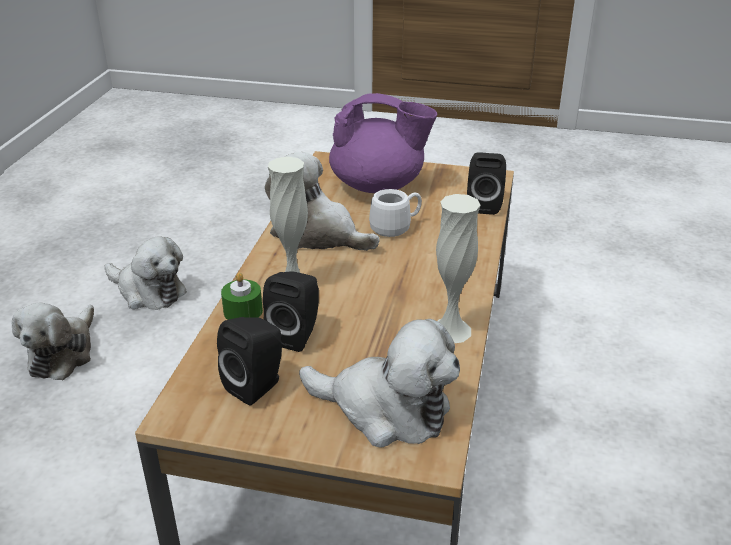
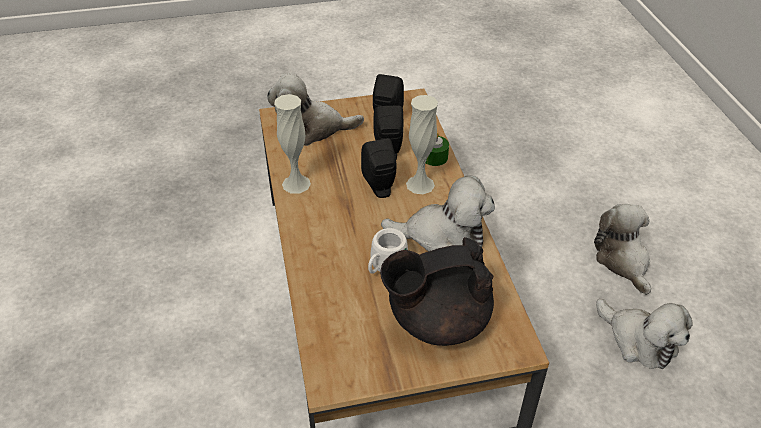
camera: 155 degrees right, 10 degrees up
plush toy [104,236,187,310] -> plush toy turned 135 degrees counterclockwise [596,299,692,369]
purple teapot [329,93,437,193] -> black teapot [380,237,494,346]
black speaker [467,152,506,215] -> black speaker moved to [361,138,396,198]

